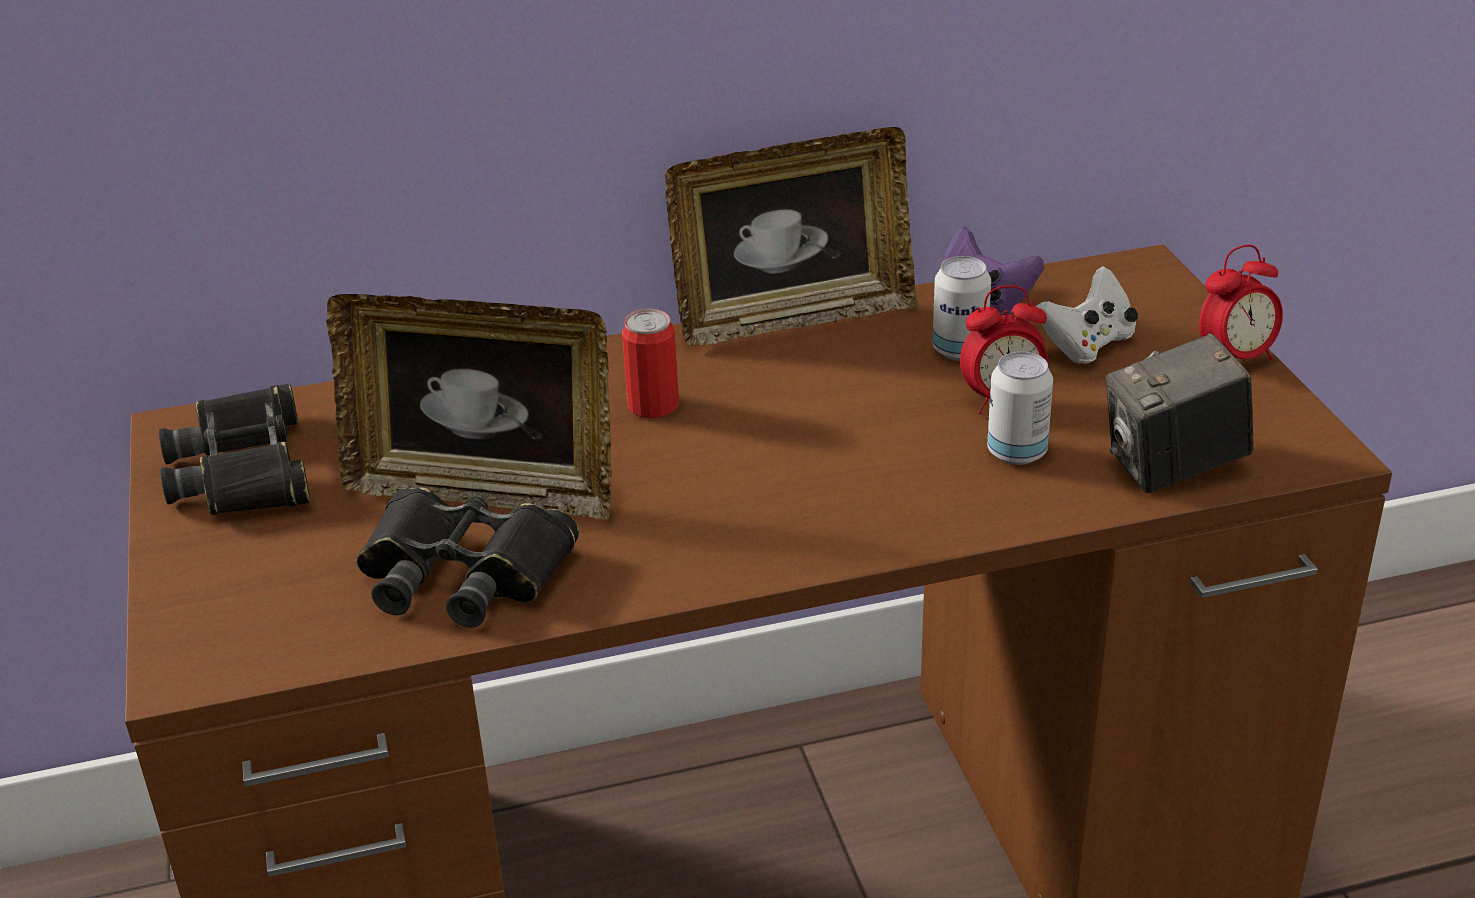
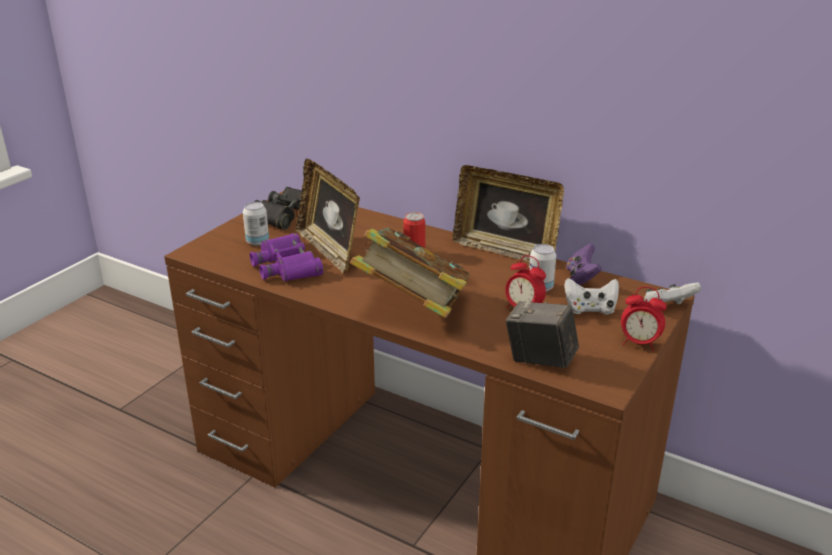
camera: 45 degrees right, 5 degrees down
black binoculars [356,487,579,628] -> purple binoculars [250,233,324,281]
can [987,352,1053,465] -> can moved to [243,202,269,246]
none -> book [350,228,470,318]
none -> white game controller [644,283,701,304]

